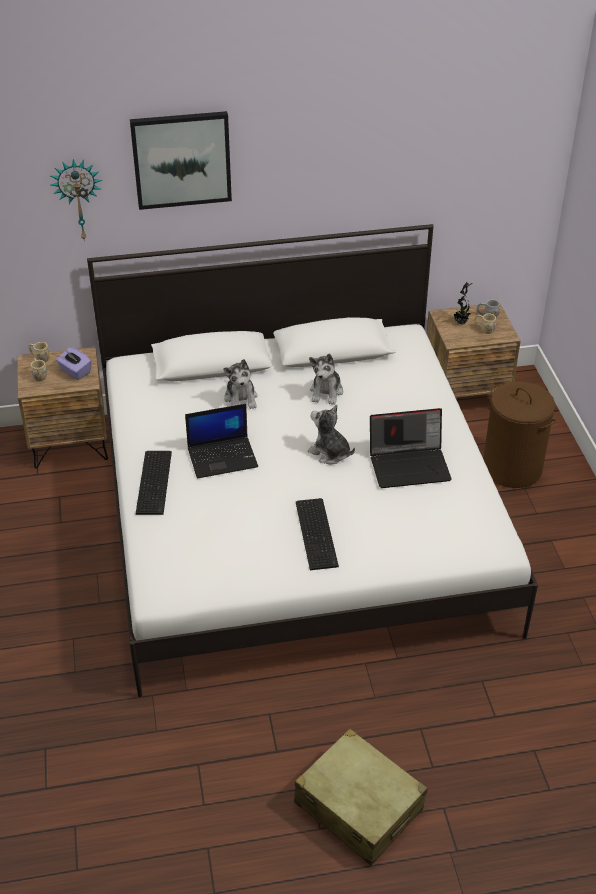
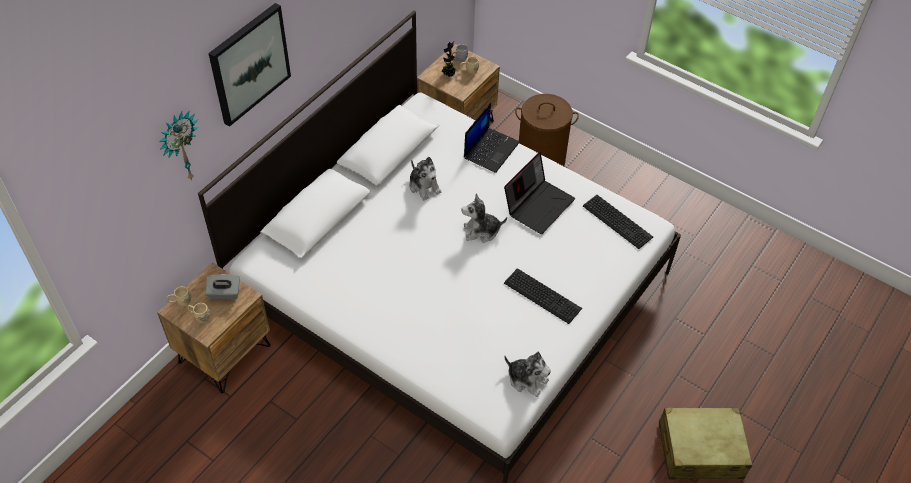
camera: 45 degrees left, 10 degrees up
purple tissue box [56,347,92,380] -> grey tissue box [206,274,240,300]
keyboard [136,451,172,515] -> keyboard moved to [583,195,653,249]
laptop [185,404,258,479] -> laptop moved to [464,103,520,173]
plush toy [224,359,258,409] -> plush toy moved to [504,352,551,397]

